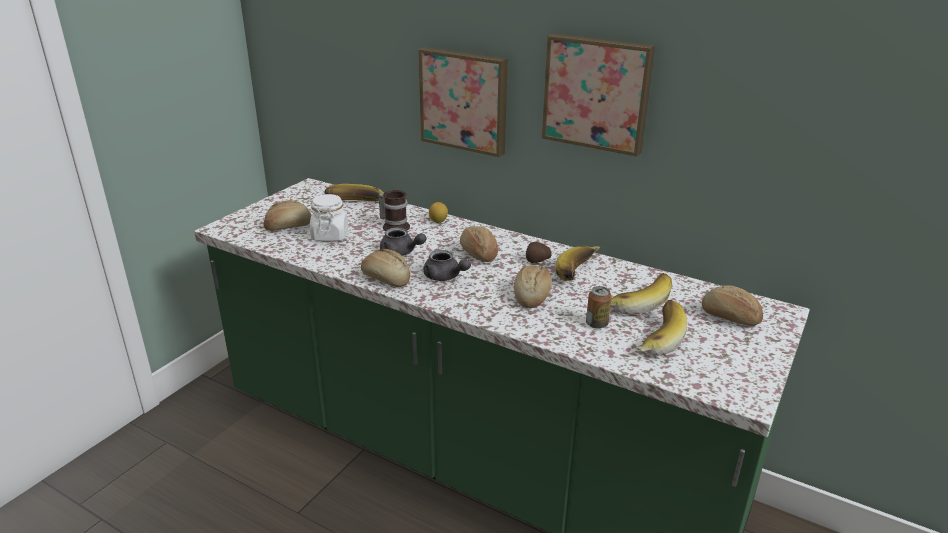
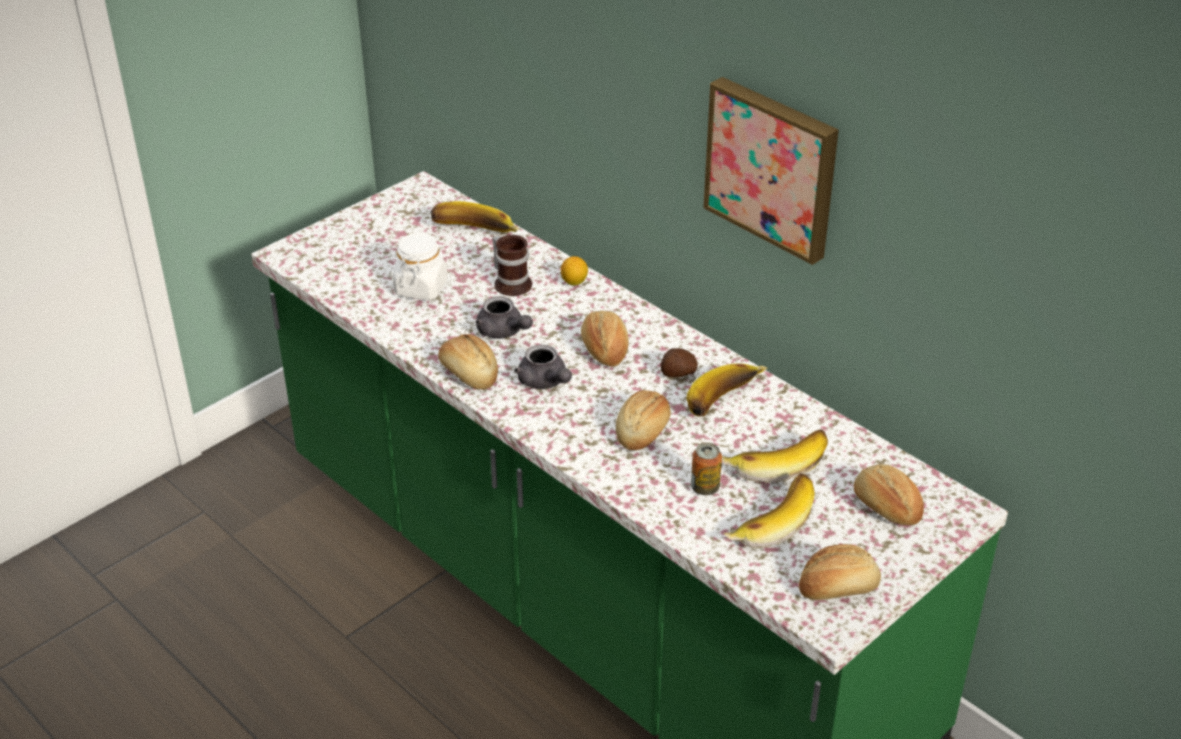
camera: 15 degrees right, 10 degrees up
bread [264,200,311,231] -> bread moved to [799,544,881,600]
picture [418,47,508,157] -> none

